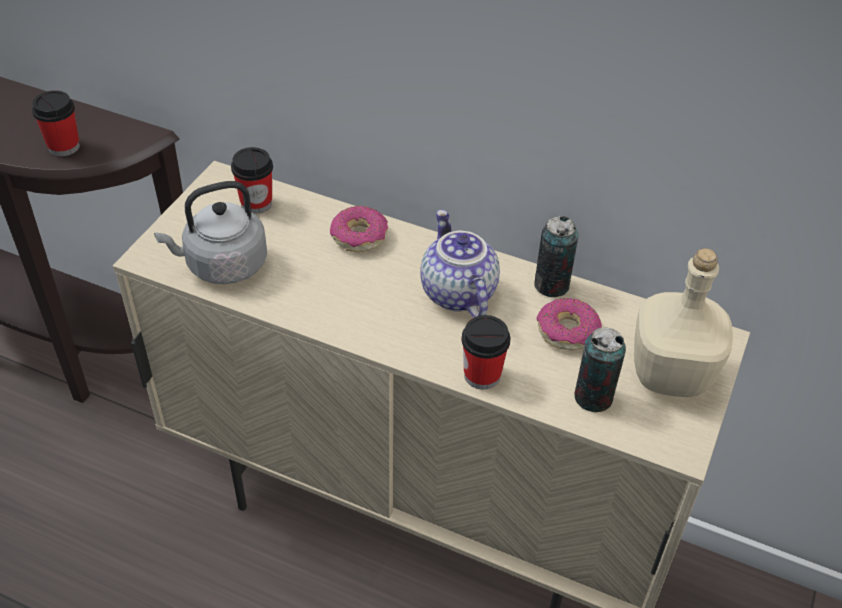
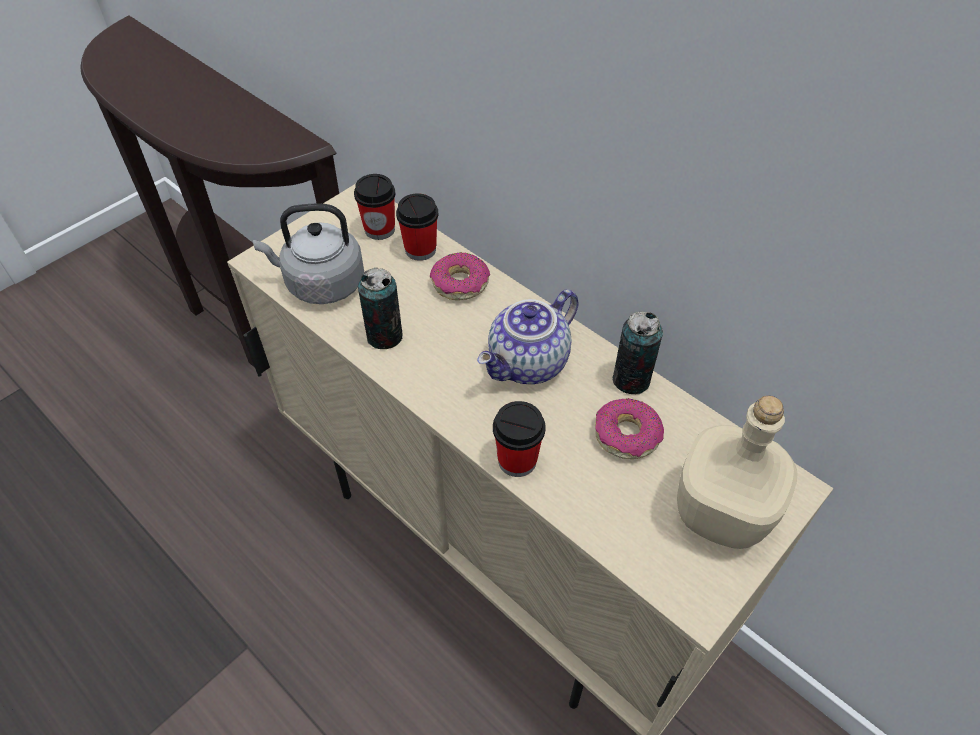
camera: 20 degrees right, 5 degrees up
cup [32,90,80,156] -> cup moved to [396,193,438,261]
teapot [420,210,500,318] -> teapot turned 135 degrees counterclockwise [477,290,579,384]
can [574,327,626,412] -> can moved to [358,268,403,349]

